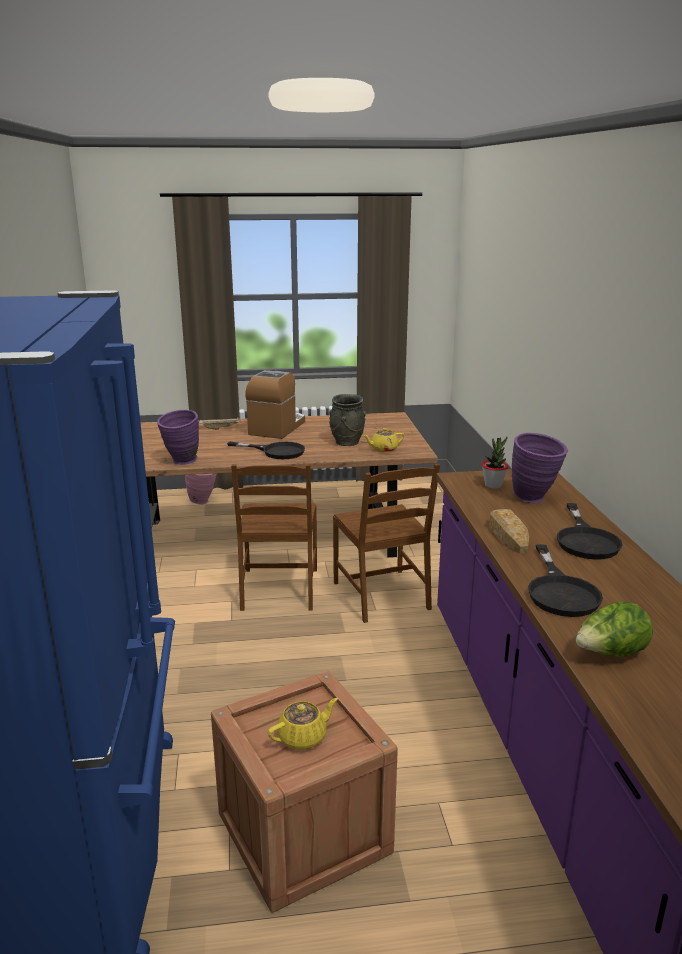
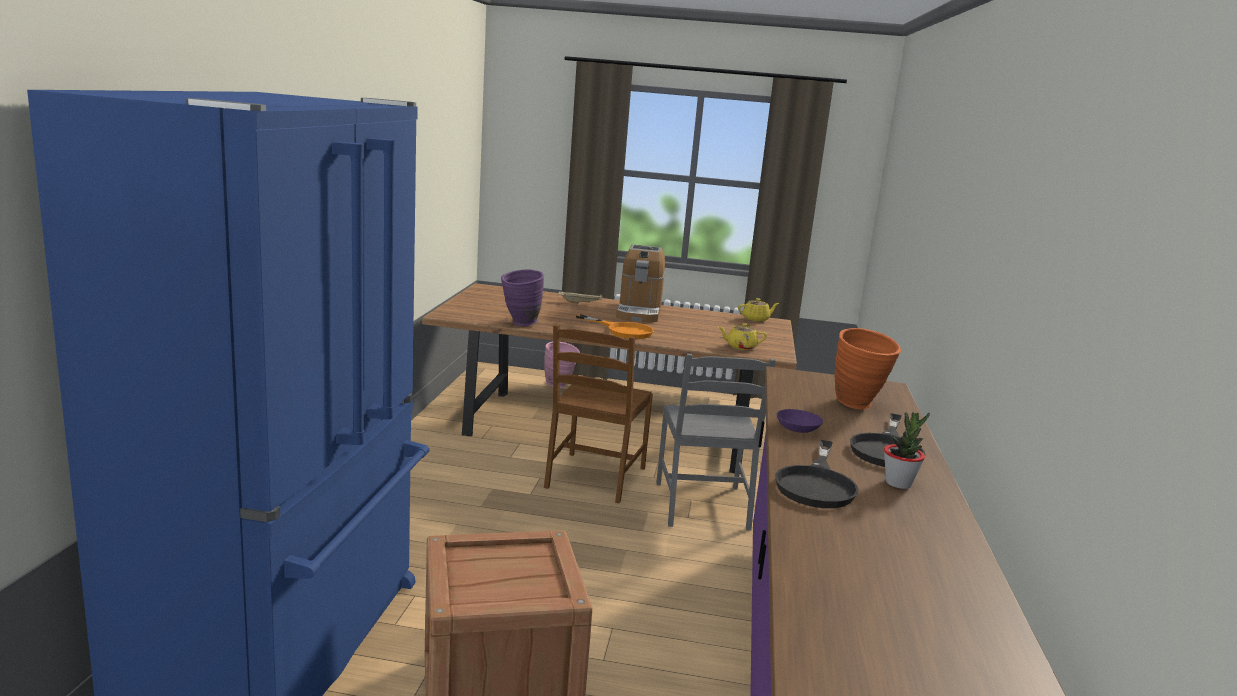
camera: 15 degrees right, 5 degrees down
black frying pan [227,442,305,459] -> orange frying pan [576,314,654,339]
coffee machine [245,370,305,439] -> coffee machine turned 150 degrees clockwise [616,244,665,323]
yellow teapot [268,698,338,750] -> yellow teapot moved to [738,298,779,322]
grey vase [329,394,366,446] -> none
brown chair [333,464,440,623] -> grey chair [656,353,776,531]
potted plant [482,437,508,489] -> potted plant moved to [884,412,930,489]
bread [489,509,529,554] -> purple bowl [777,409,823,433]
purple vase [512,433,568,503] -> orange vase [835,328,901,410]
lettuce [576,601,653,657] -> none

